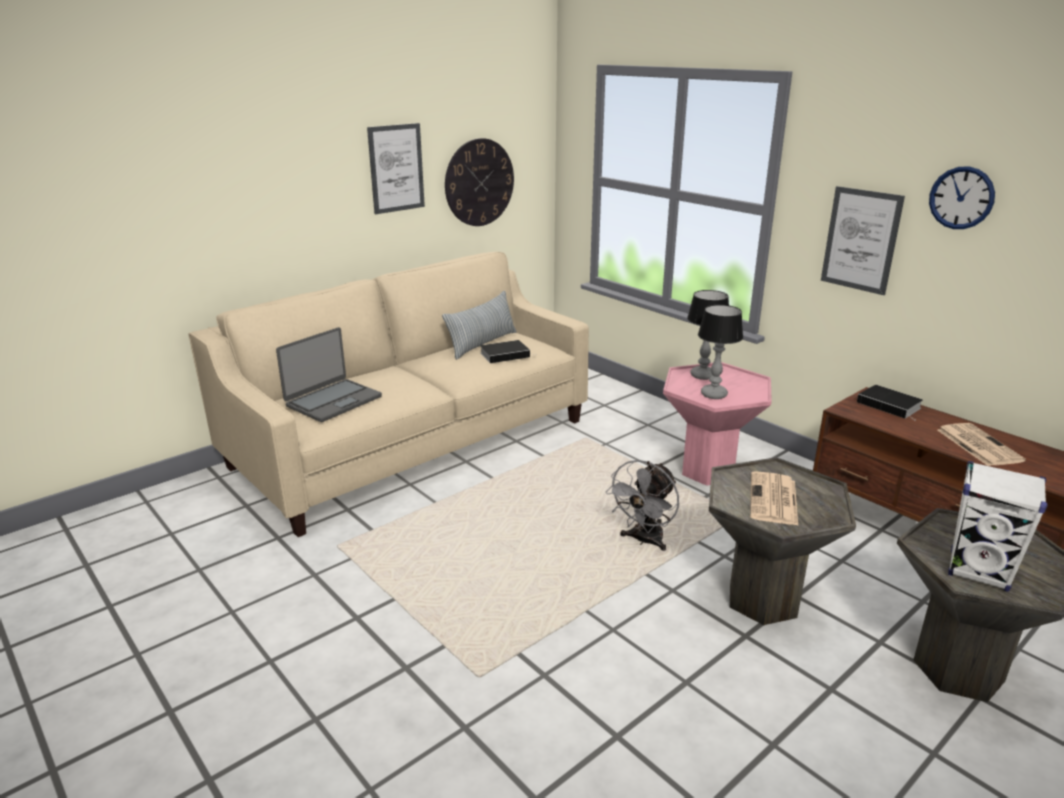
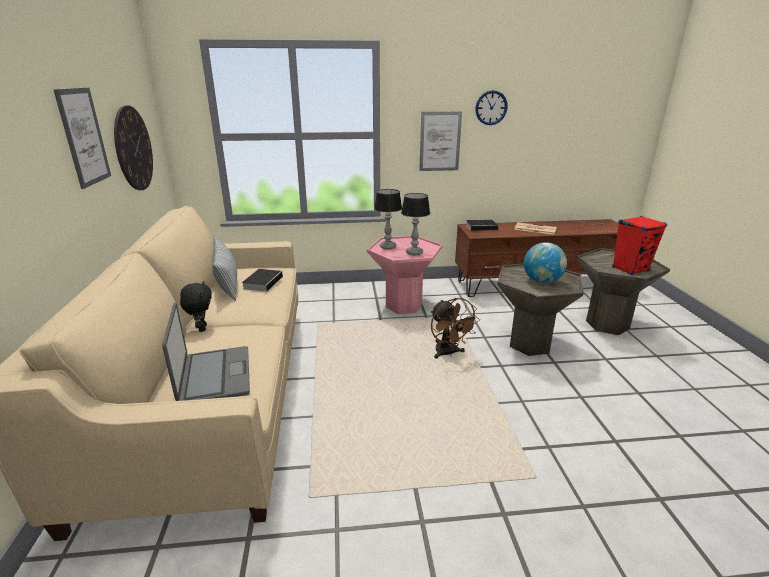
camera: 55 degrees left, 0 degrees up
grey fan [606,460,679,551] -> brown fan [431,298,480,358]
newspaper [750,471,798,525] -> globe [524,242,567,284]
white speaker [948,461,1047,592] -> red speaker [612,216,667,275]
none -> black plush toy [180,281,212,332]

